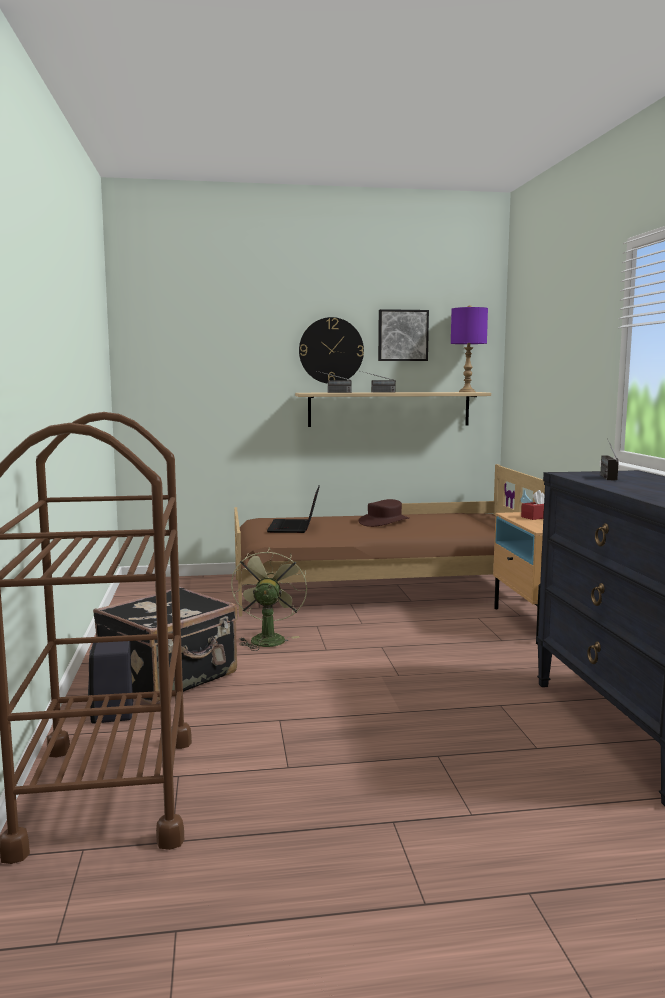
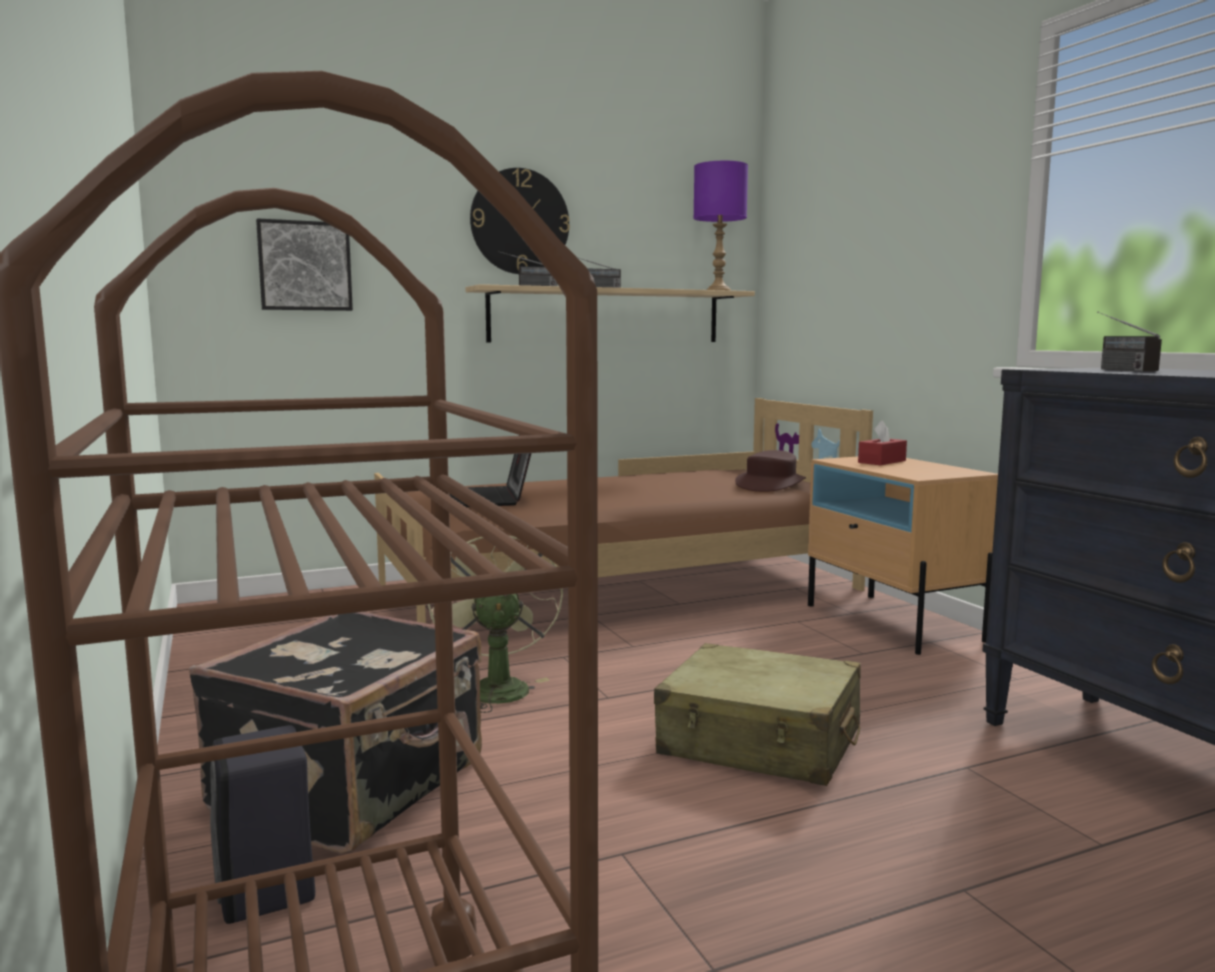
camera: 15 degrees left, 0 degrees up
brown hat [359,499,410,527] -> brown hat moved to [735,450,806,492]
picture [378,309,429,361] -> picture moved to [256,218,353,311]
none -> beige suitcase [654,643,861,786]

